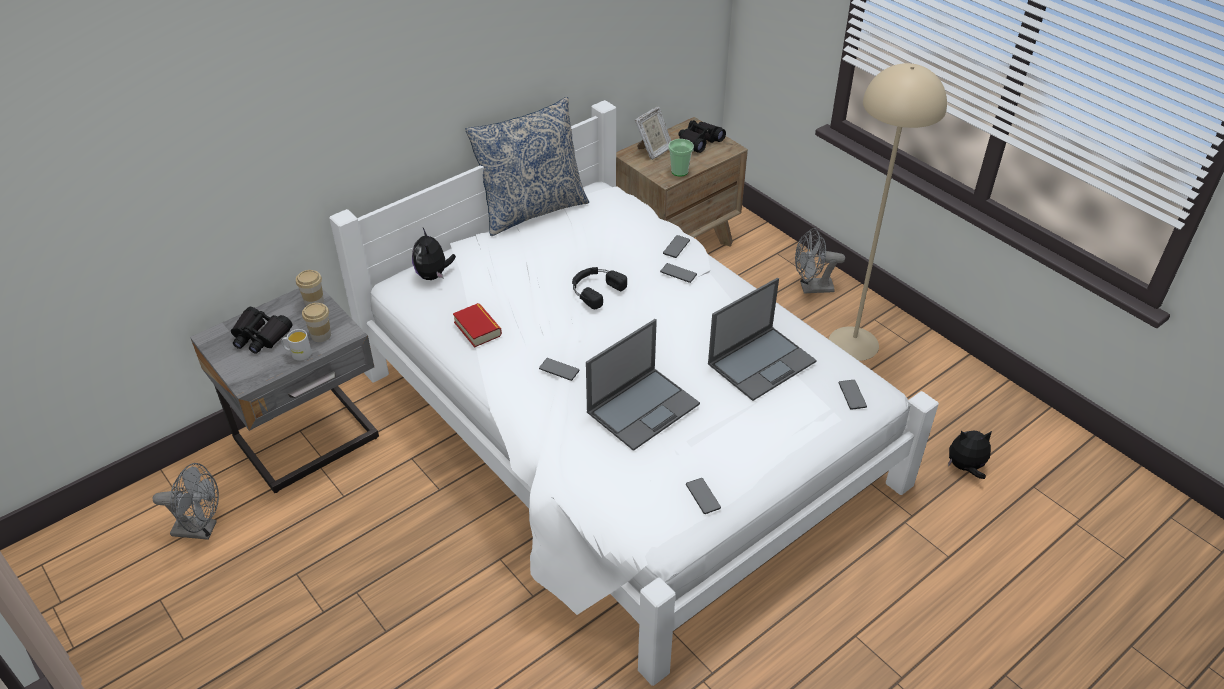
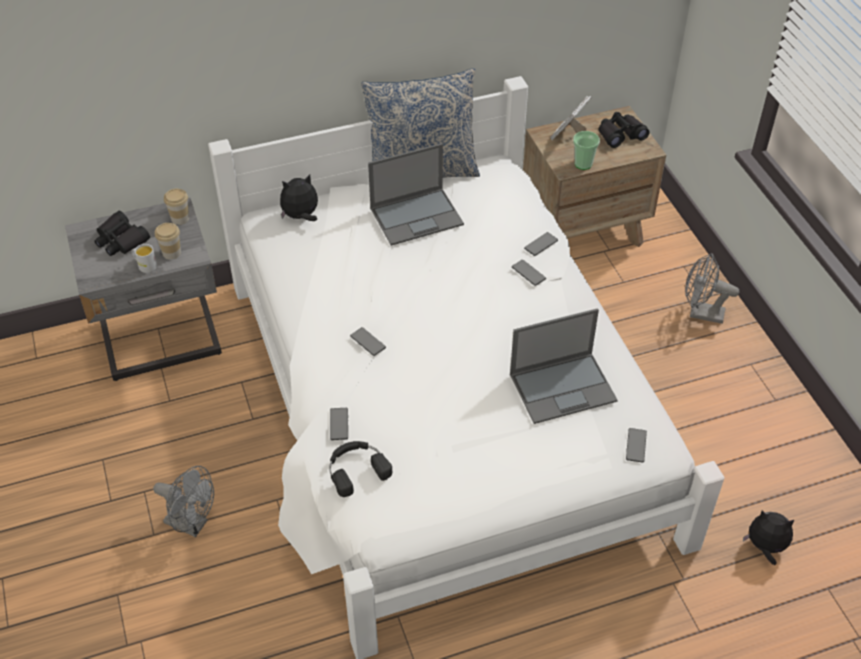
camera: 20 degrees right, 5 degrees up
grey fan [153,463,219,540] -> grey fan moved to [153,466,214,537]
plush toy [412,228,456,280] -> plush toy turned 60 degrees clockwise [280,174,318,221]
book [453,303,502,348] -> none
black headphones [572,267,627,309] -> black headphones moved to [329,441,392,497]
laptop [586,319,700,451] -> laptop moved to [368,143,464,246]
picture frame [635,107,671,160] -> picture frame turned 150 degrees clockwise [550,96,591,140]
phone [686,478,721,514] -> phone moved to [330,408,348,440]
beige floor lamp [829,63,947,361] -> none

